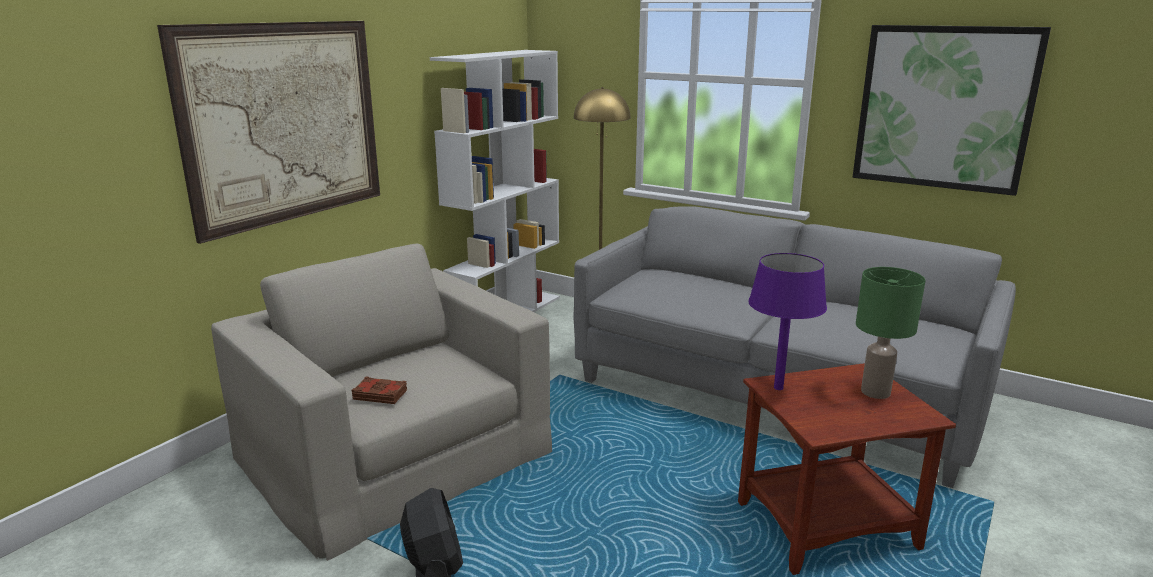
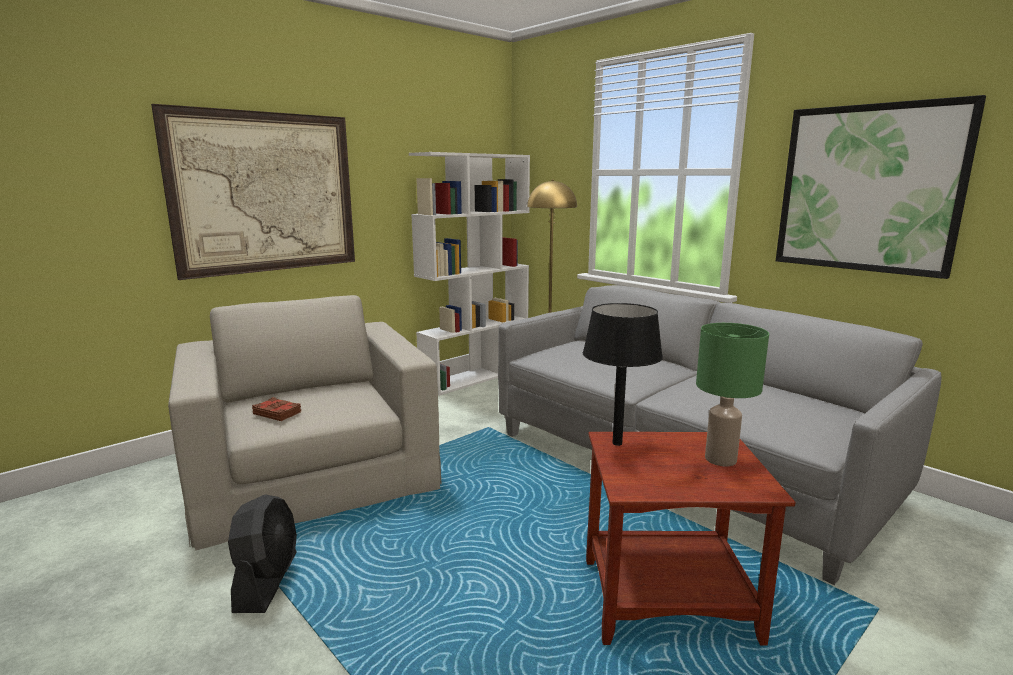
camera: 15 degrees right, 5 degrees down
purple table lamp [748,253,827,390] -> black table lamp [583,303,663,446]

